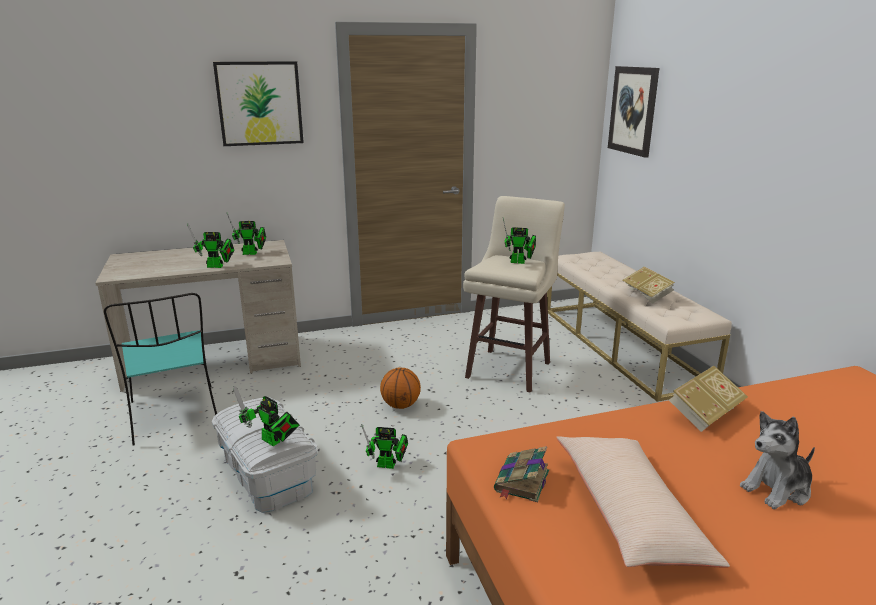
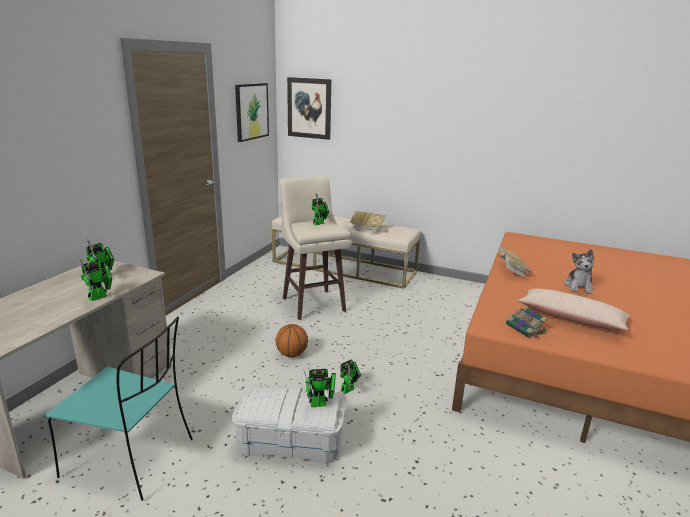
camera: 50 degrees left, 0 degrees up
picture [213,61,304,146] -> picture moved to [235,83,269,142]

